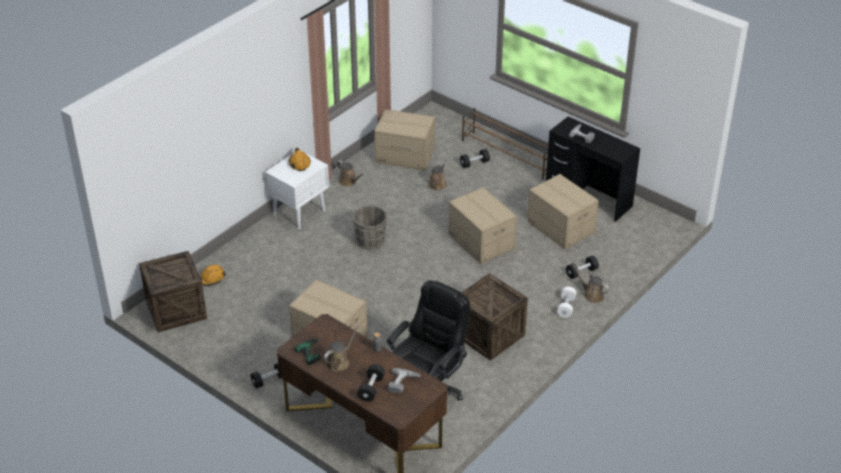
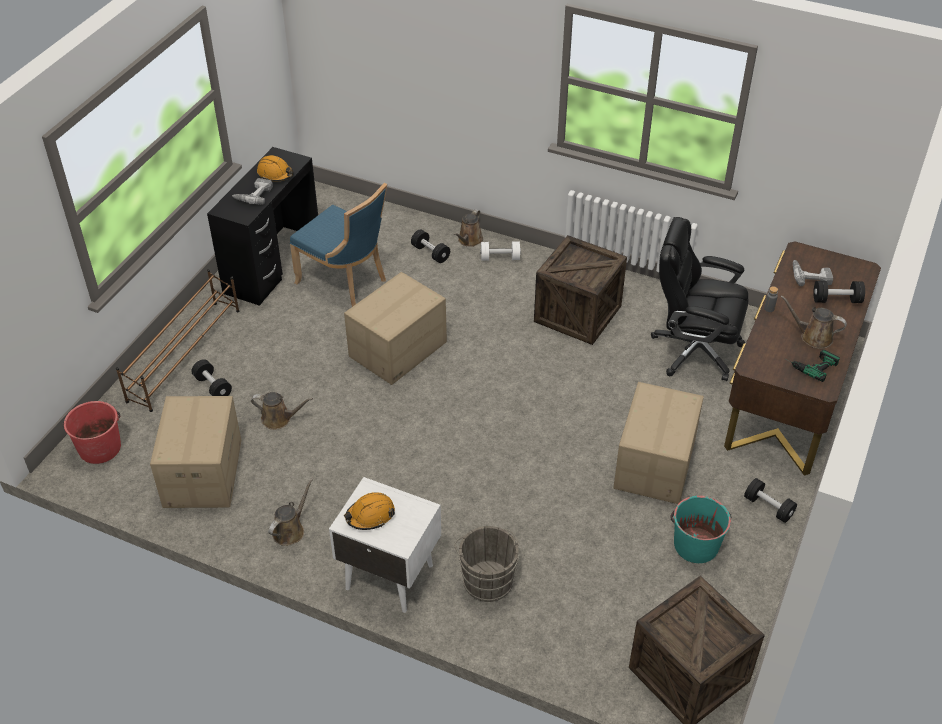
camera: 105 degrees left, 5 degrees up
orange hard hat [199,265,226,285] -> orange hard hat moved to [257,155,294,181]
grey bucket [352,204,391,250] -> grey bucket moved to [454,526,519,602]
cardboard box [527,174,599,249] -> blue chair [290,183,387,307]
none -> red bucket [63,401,121,464]
none -> turquoise bucket [671,496,732,563]

